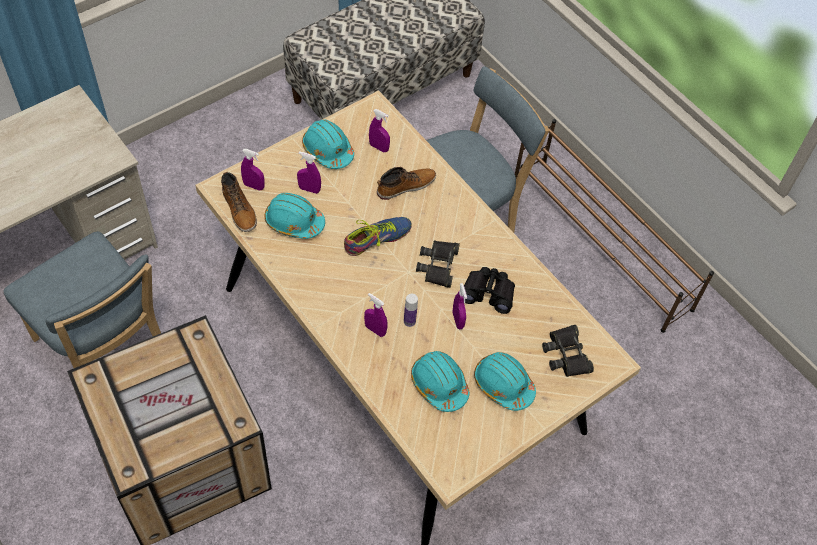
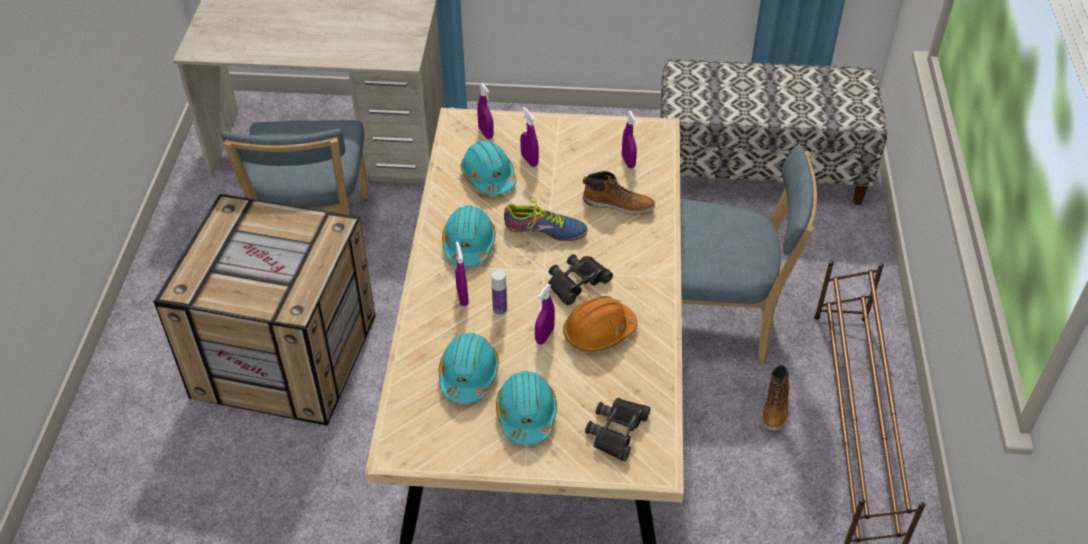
camera: 45 degrees right, 10 degrees down
boot [221,172,257,232] -> boot moved to [762,365,789,431]
turquoise hard hat [302,120,354,169] -> turquoise hard hat moved to [442,205,496,267]
black binoculars [464,267,515,314] -> orange hard hat [563,296,637,352]

